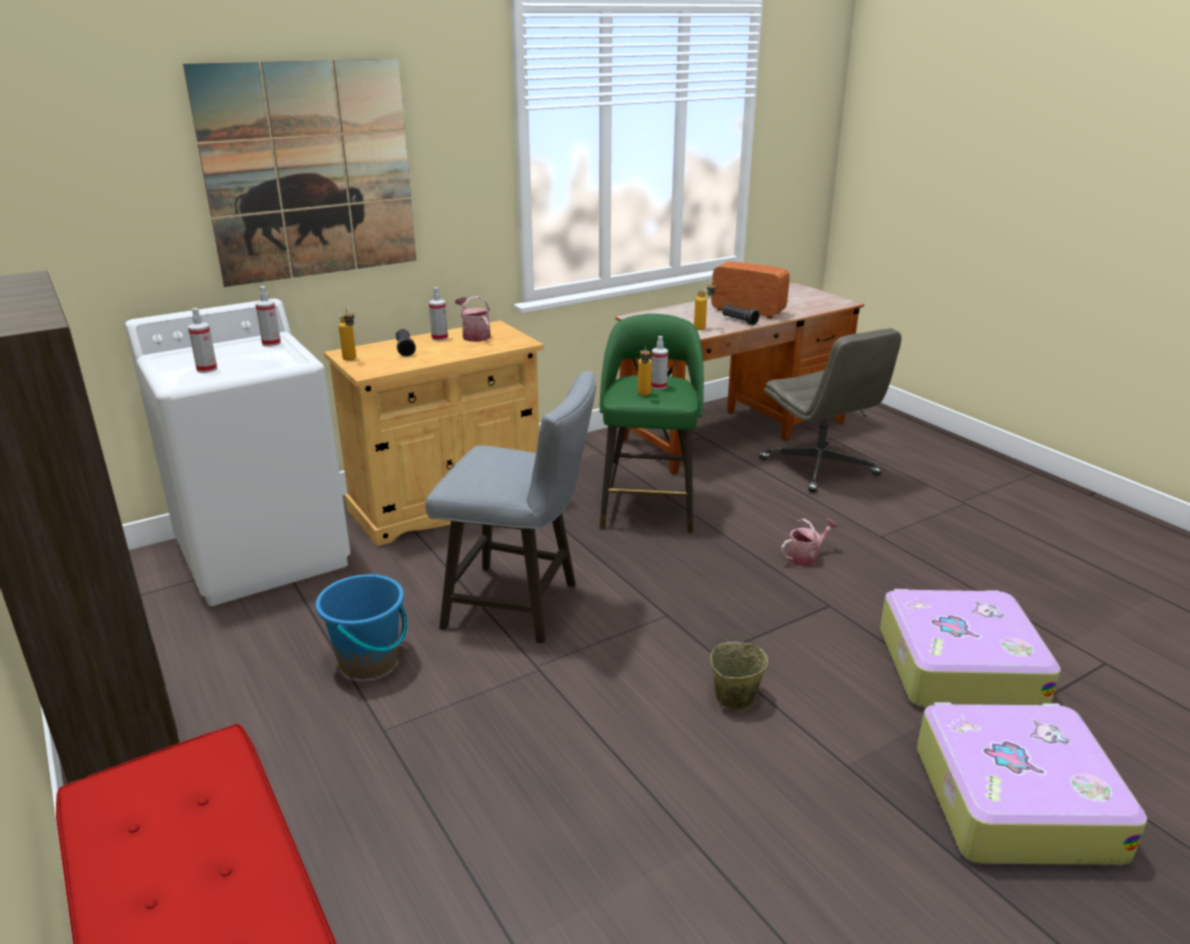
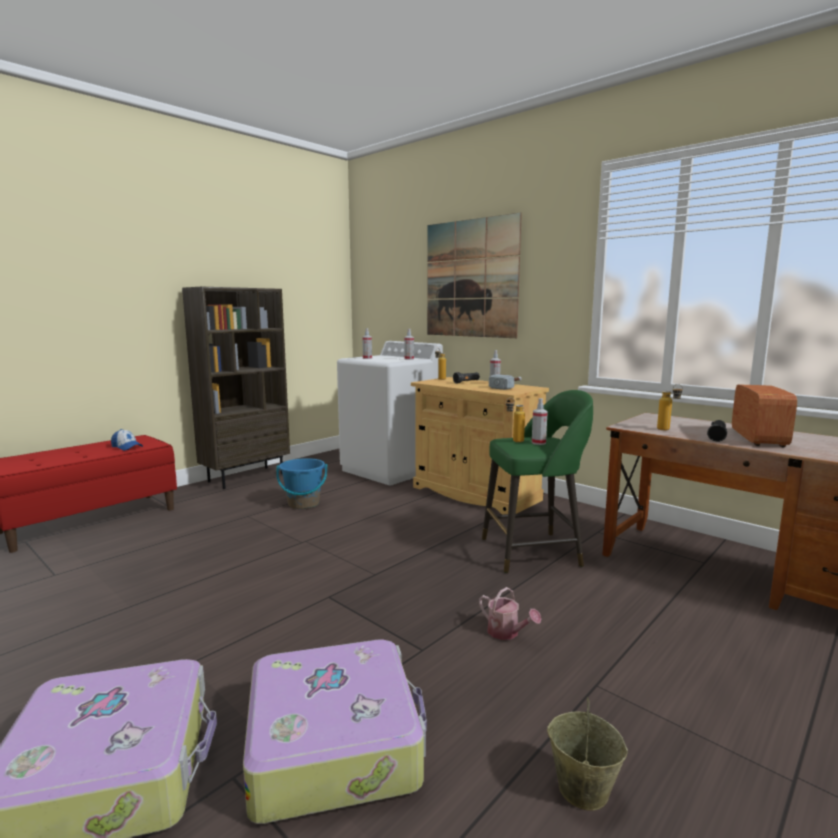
camera: 75 degrees right, 15 degrees down
grey stool [425,371,596,643] -> none
watering can [455,296,491,342] -> hammer [489,374,522,390]
beige bucket [710,631,768,710] -> beige bucket moved to [547,697,628,811]
grey office chair [759,328,902,493] -> none
none -> cap [111,429,143,451]

